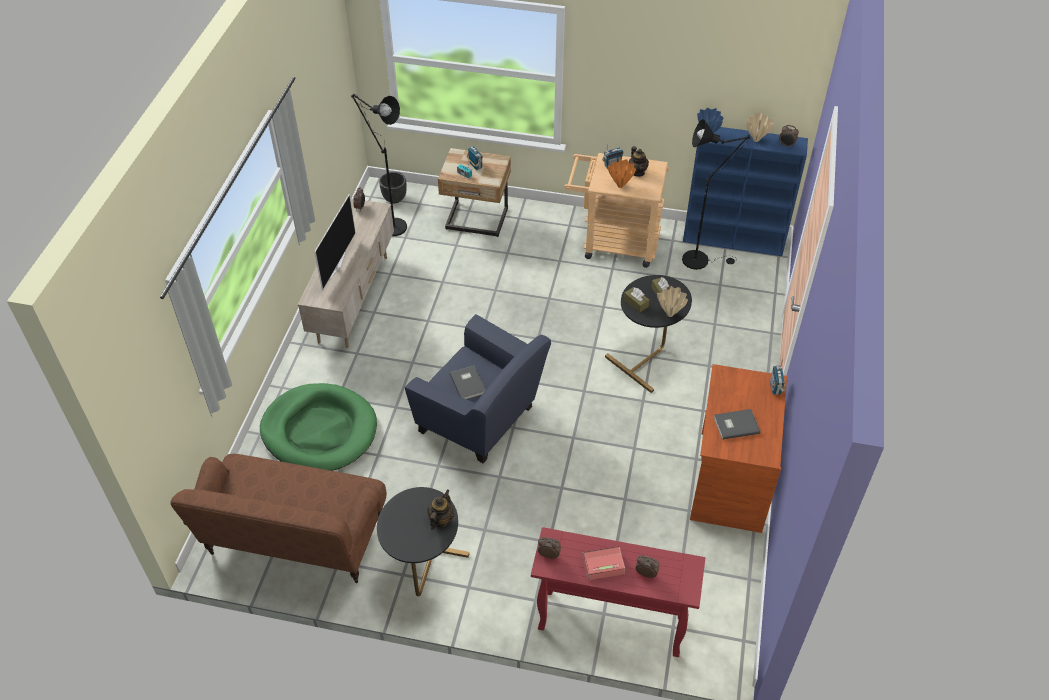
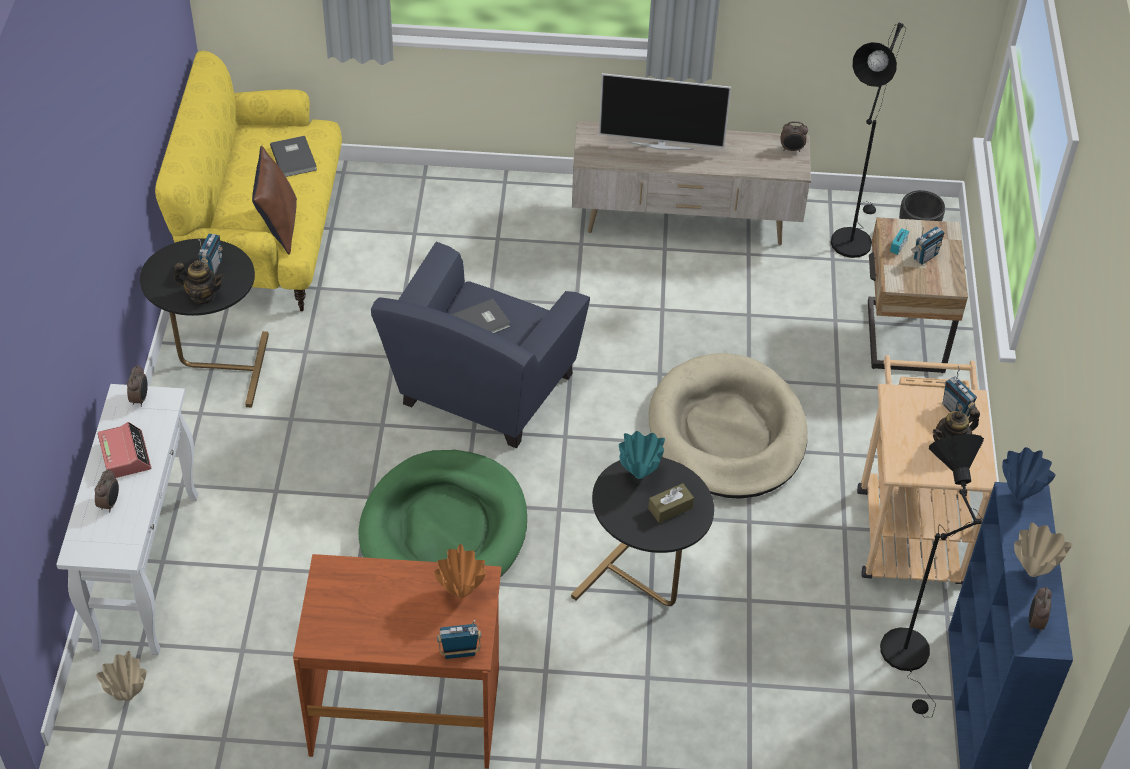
camera: 80 degrees right, 0 degrees up
brown sofa [170,454,387,583] -> yellow sofa [155,51,342,311]
green dog bed [260,383,377,471] -> green dog bed moved to [358,450,527,576]
red console table [531,527,706,657] -> white console table [56,384,198,655]
orange vase [608,159,636,188] -> orange vase moved to [434,544,486,599]
brown tissue box [624,287,649,312] -> turquoise vase [619,431,665,479]
beige vase [657,286,688,317] -> beige vase moved to [96,651,146,701]
grey book [714,409,761,440] -> grey book moved to [270,136,317,177]
none -> radio [199,233,222,273]
none -> brown pillow [252,146,297,255]
none -> beige dog bed [649,353,808,499]

